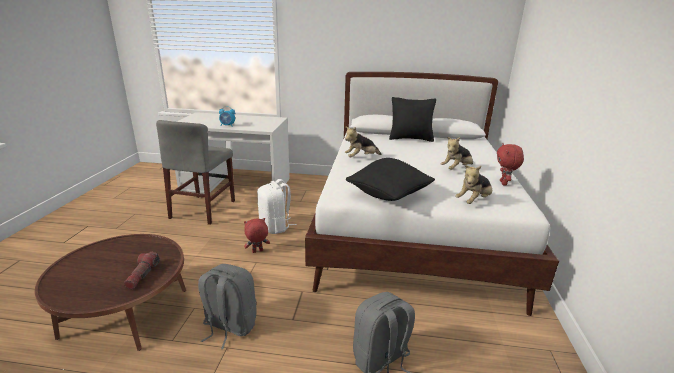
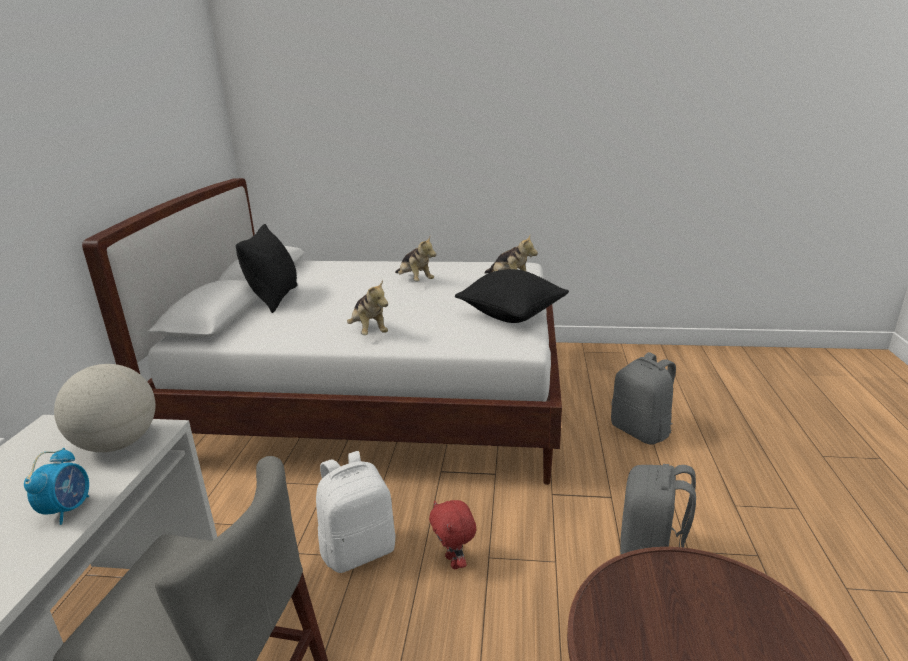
camera: 90 degrees left, 0 degrees up
flashlight [124,252,160,289] -> none
red plush toy [497,144,524,186] -> none
none -> globe [54,364,156,452]

